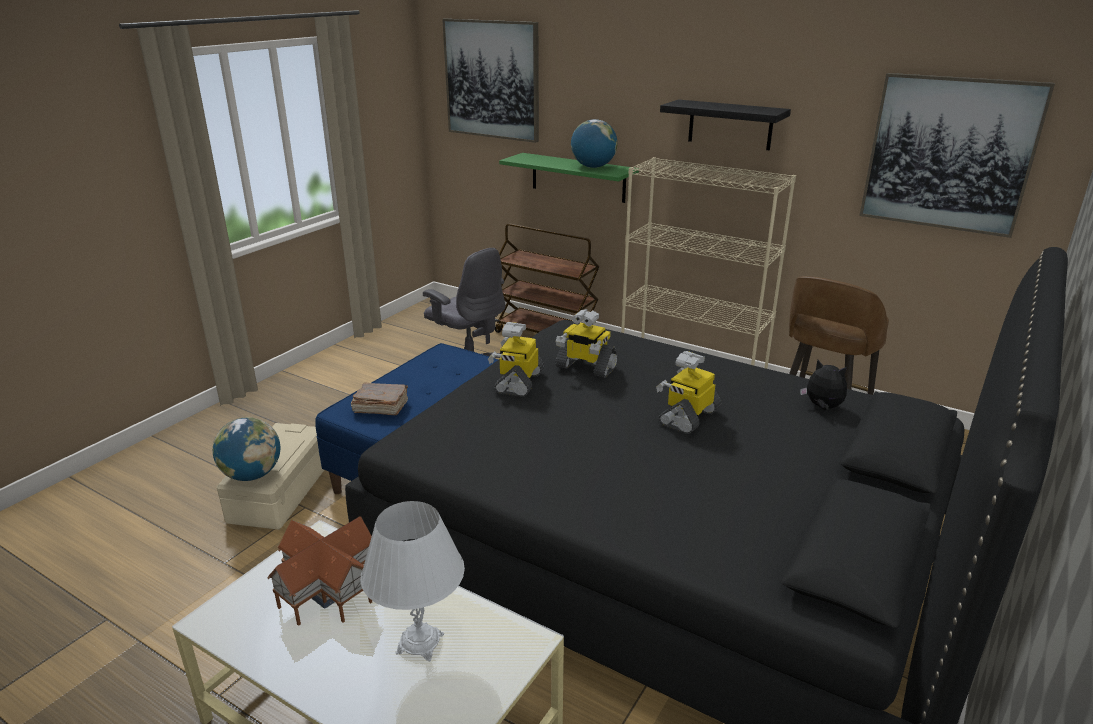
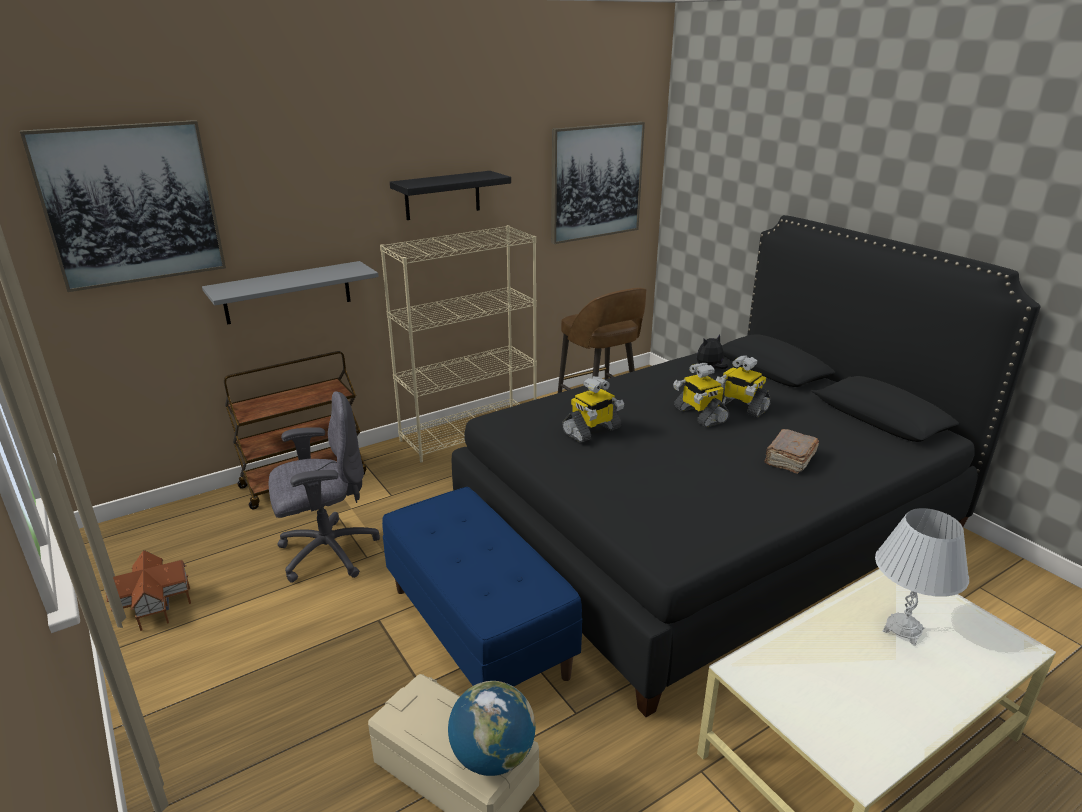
camera: 65 degrees left, 0 degrees up
toy house [267,517,372,626] -> toy house moved to [106,550,191,631]
brown book [351,382,408,415] -> brown book moved to [764,429,819,474]
toy robot [488,322,545,397] -> toy robot moved to [716,355,771,418]
green shelf [499,153,639,203] -> grey shelf [202,261,379,325]
globe [571,119,618,168] -> none

